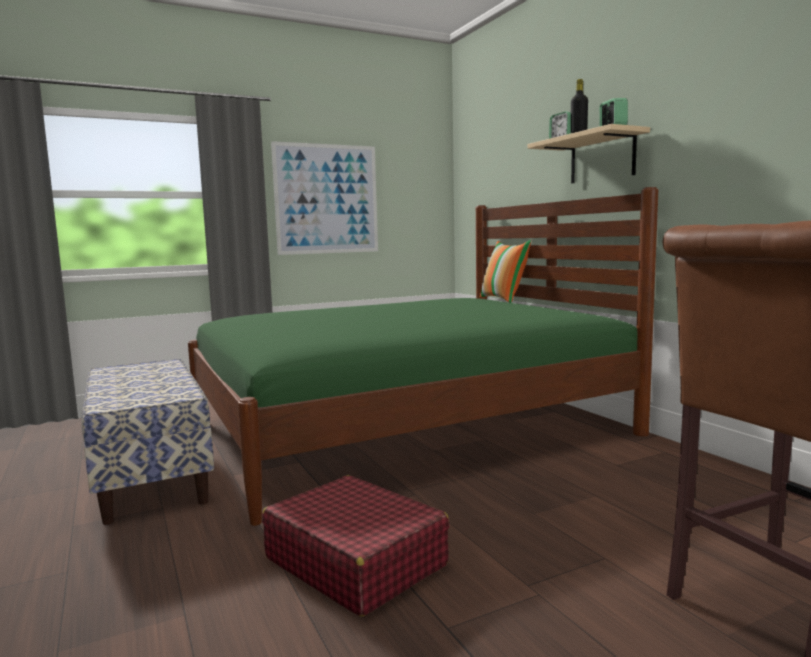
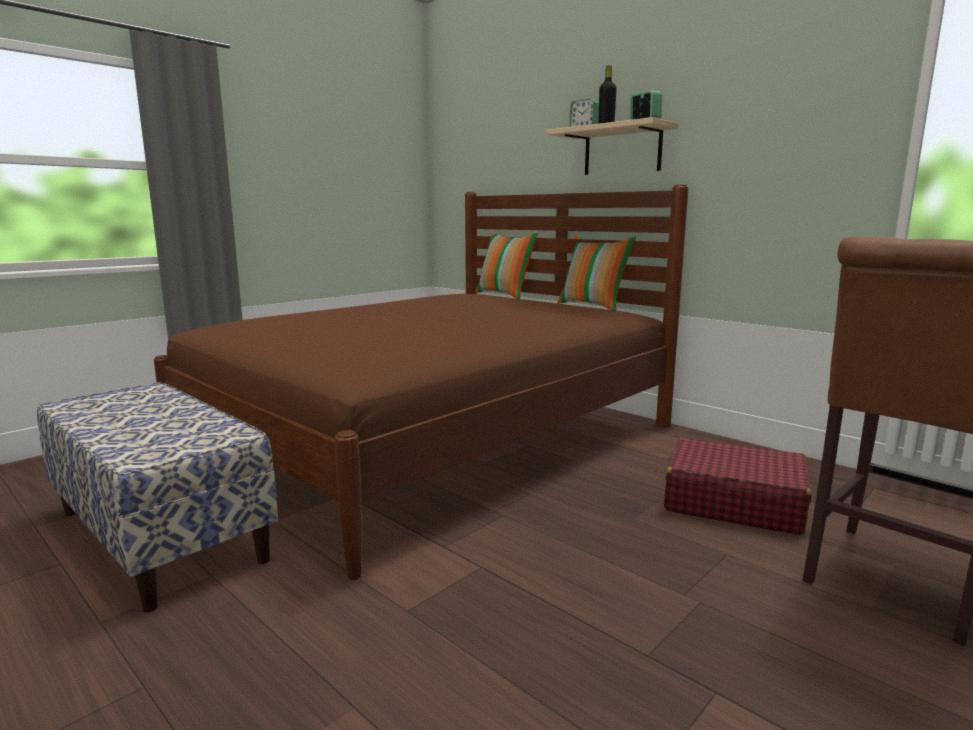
camera: 20 degrees left, 5 degrees up
green bed [188,187,658,526] -> brown bed [154,184,689,580]
red suitcase [262,475,450,617] -> red suitcase moved to [664,438,812,535]
picture [271,141,378,255] -> none
none -> pillow [557,235,636,311]

